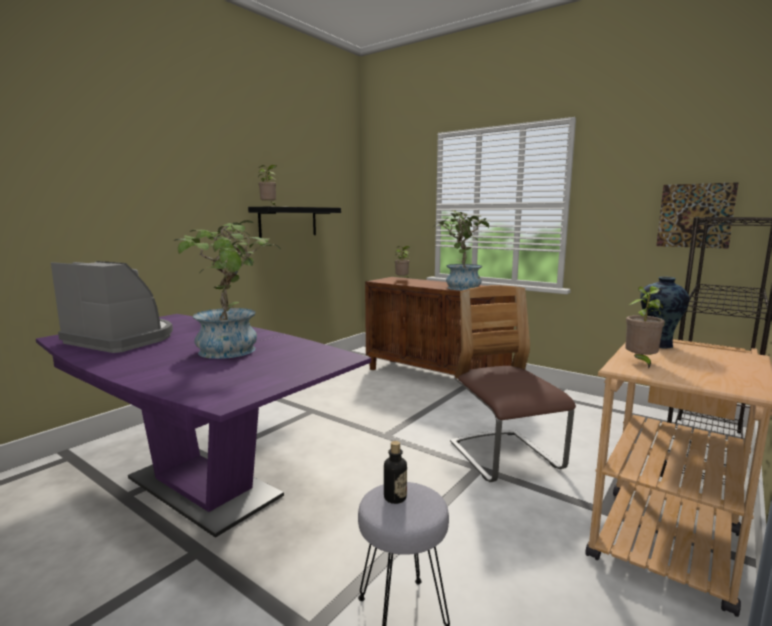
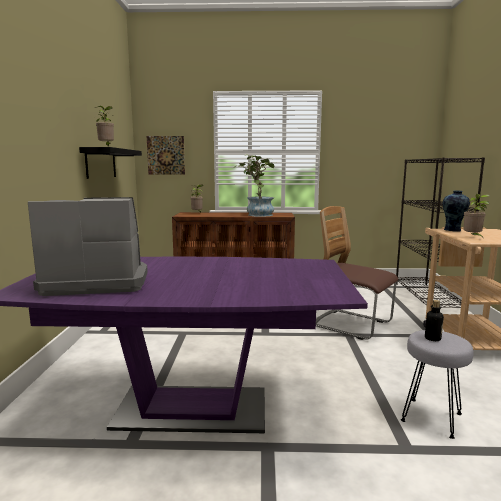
camera: 35 degrees left, 0 degrees up
potted plant [174,220,281,359] -> none
picture [656,182,738,249] -> picture moved to [147,136,185,174]

